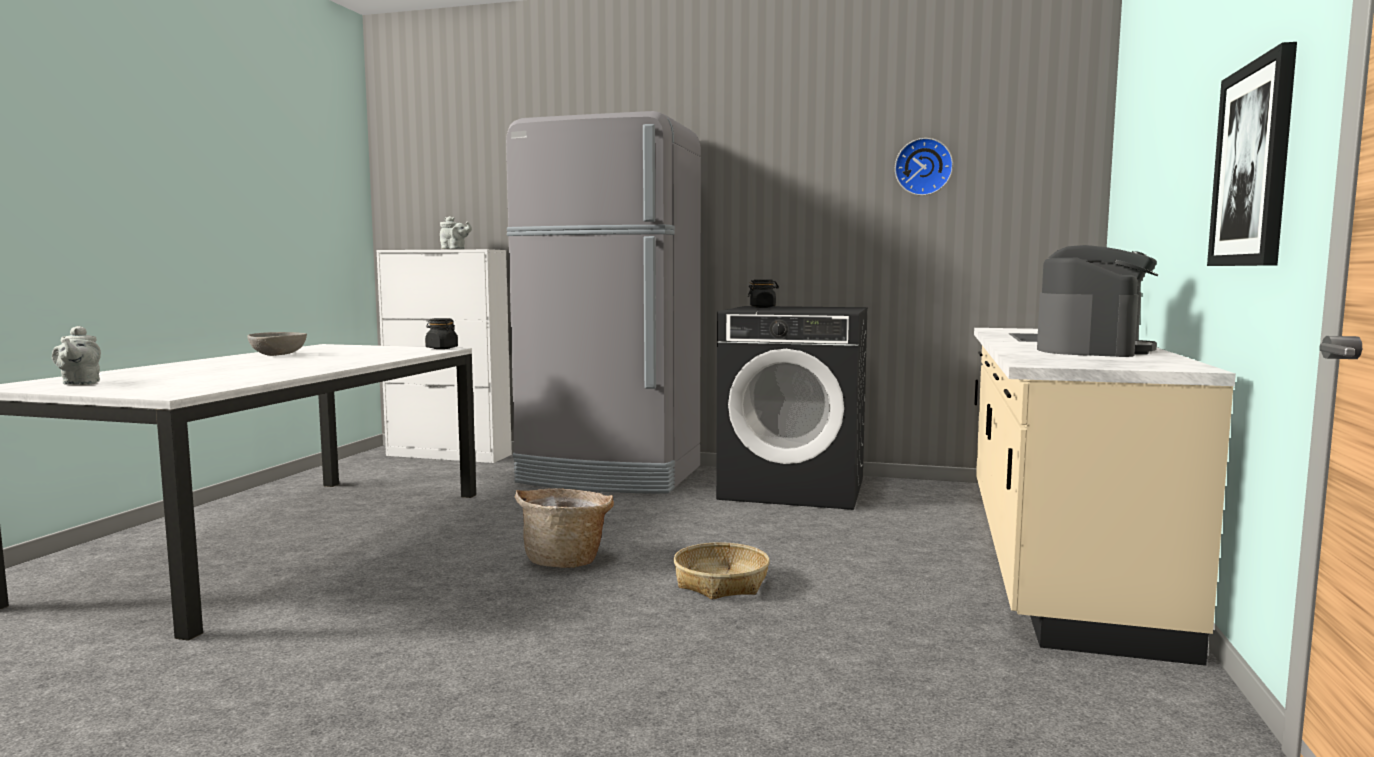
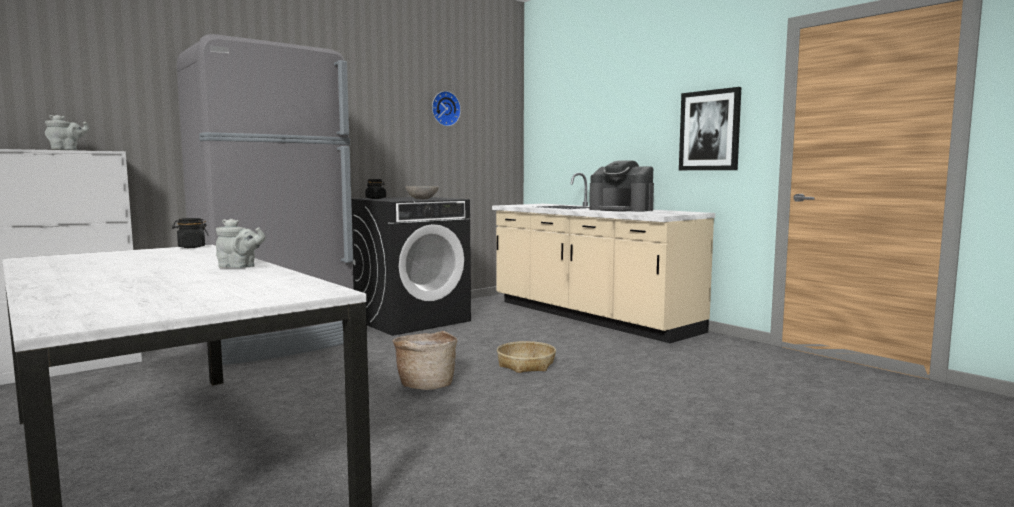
camera: 55 degrees left, 0 degrees up
grey teapot [52,326,101,385] -> grey teapot moved to [216,219,266,268]
grey bowl [247,332,307,356] -> grey bowl moved to [406,186,439,199]
coffee machine [1037,245,1158,357] -> coffee machine turned 150 degrees clockwise [589,160,654,212]

